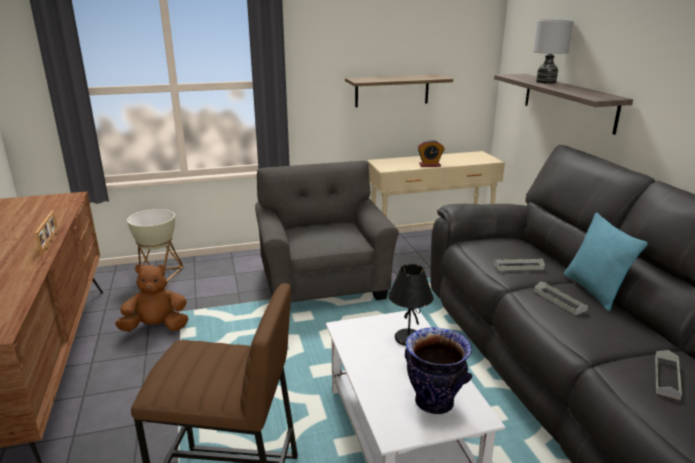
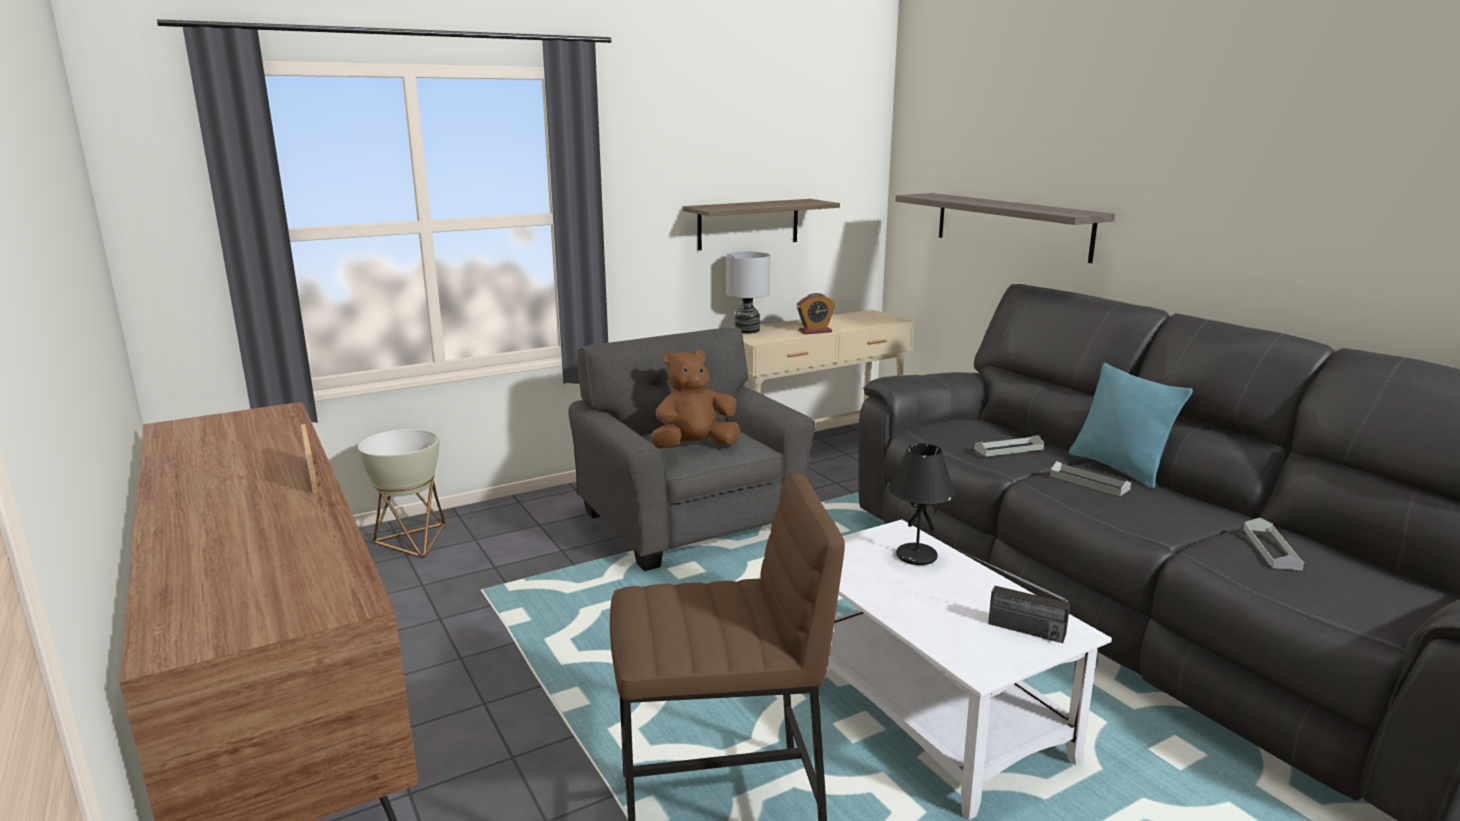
camera: 15 degrees left, 5 degrees down
brown plush toy [115,264,189,332] -> brown plush toy moved to [651,350,740,448]
vase [405,327,472,414] -> radio [959,550,1070,643]
grey table lamp [533,19,574,84] -> grey table lamp moved to [726,252,770,333]

